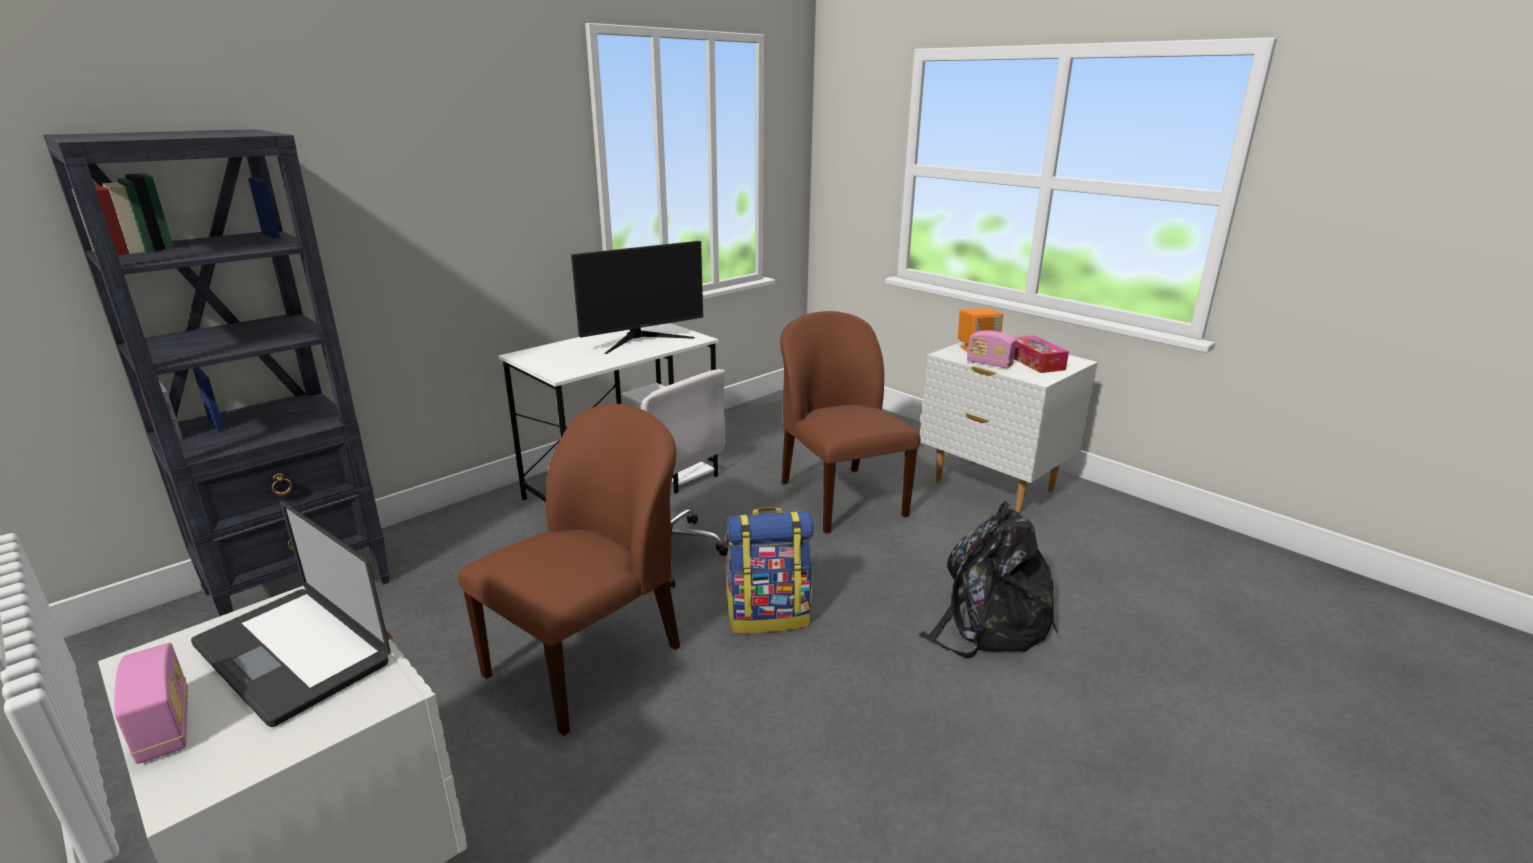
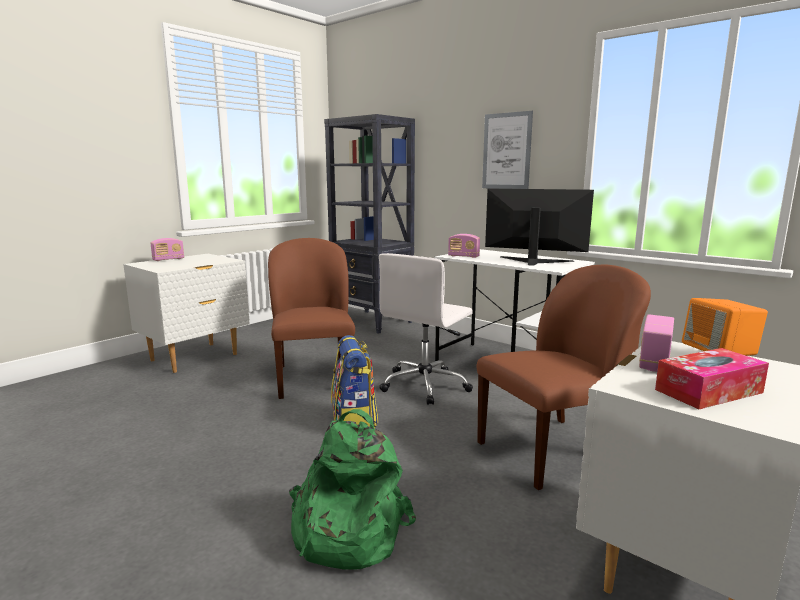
camera: 85 degrees right, 10 degrees down
laptop [191,500,391,727] -> none
brown chair [458,404,680,736] -> brown chair turned 135 degrees counterclockwise [268,238,355,399]
monitor [571,241,703,354] -> monitor turned 150 degrees clockwise [485,189,594,266]
black backpack [919,501,1057,658] -> green backpack [289,409,416,570]
none -> radio [448,234,480,258]
none -> picture [482,111,533,189]

